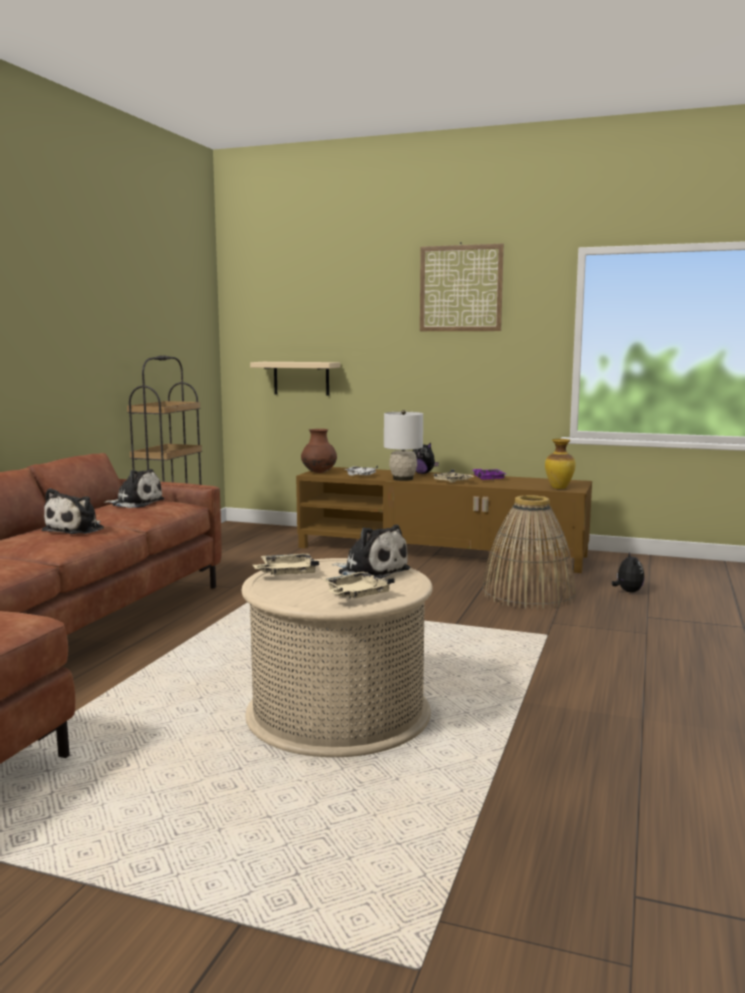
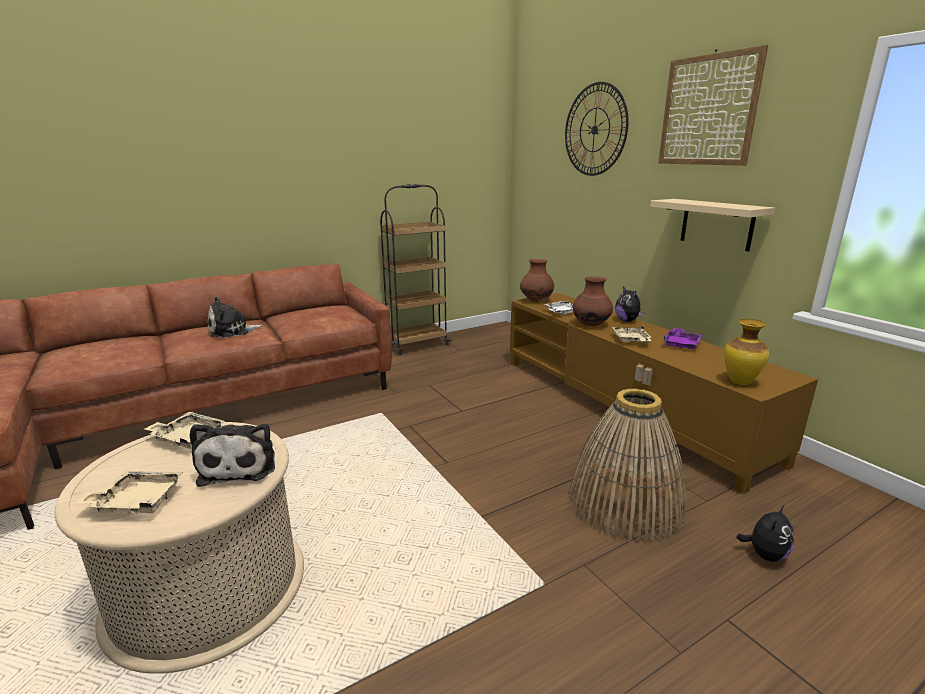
camera: 40 degrees right, 10 degrees up
plush toy [104,469,164,508] -> none
beige shelf [250,362,340,396] -> beige shelf moved to [650,199,775,252]
white table lamp [384,410,423,481] -> brown vase [573,276,613,326]
none -> wall clock [565,82,628,176]

